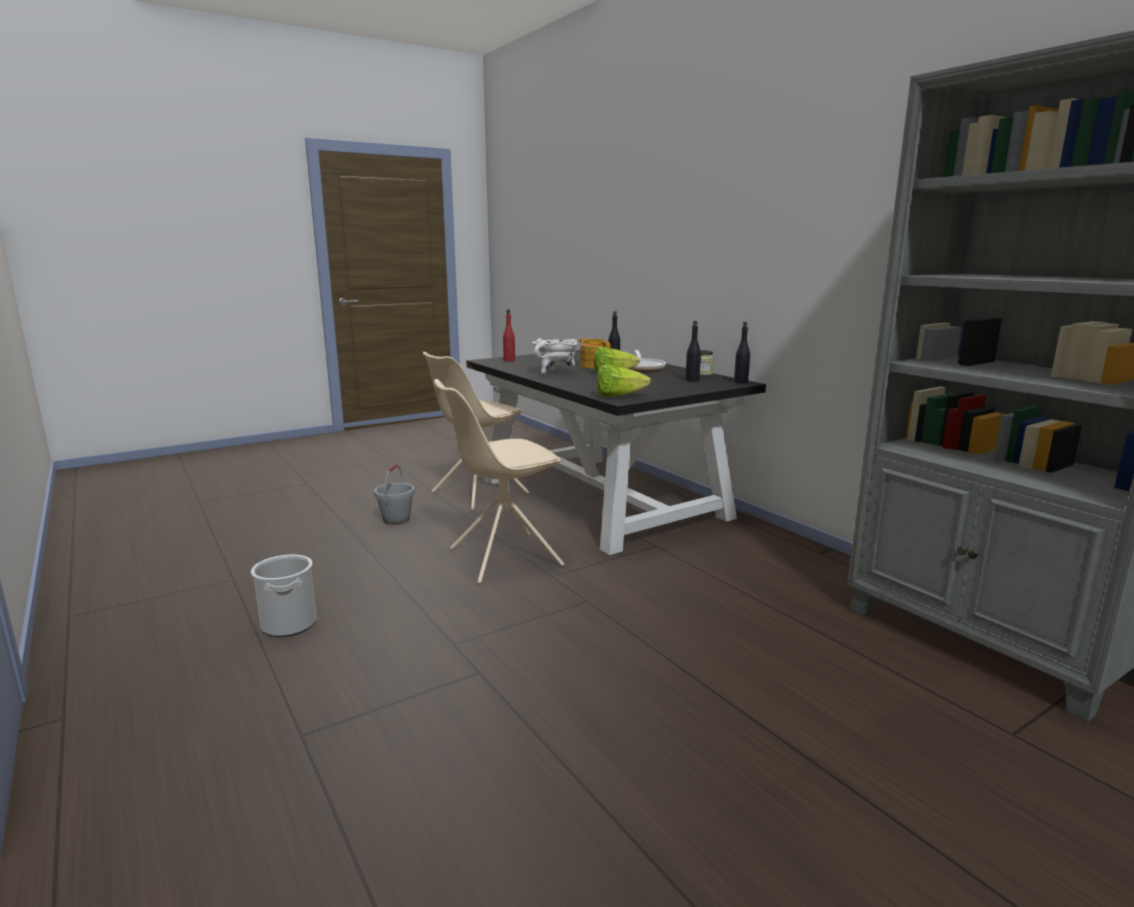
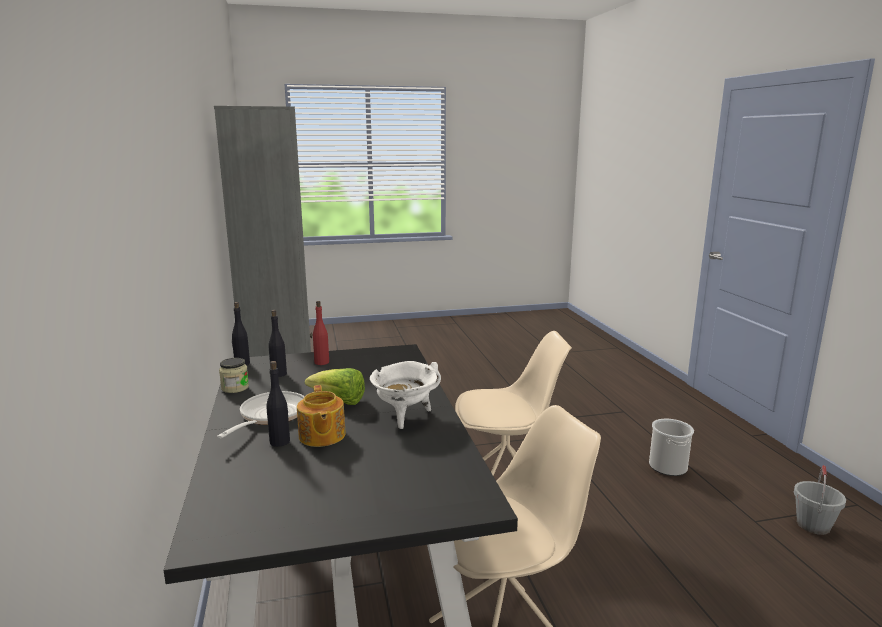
camera: 160 degrees left, 0 degrees up
grey bucket [374,464,415,525] -> grey bucket moved to [794,465,846,535]
red bottle [503,309,515,362] -> red bottle moved to [313,301,329,365]
lettuce [597,364,651,397] -> none

